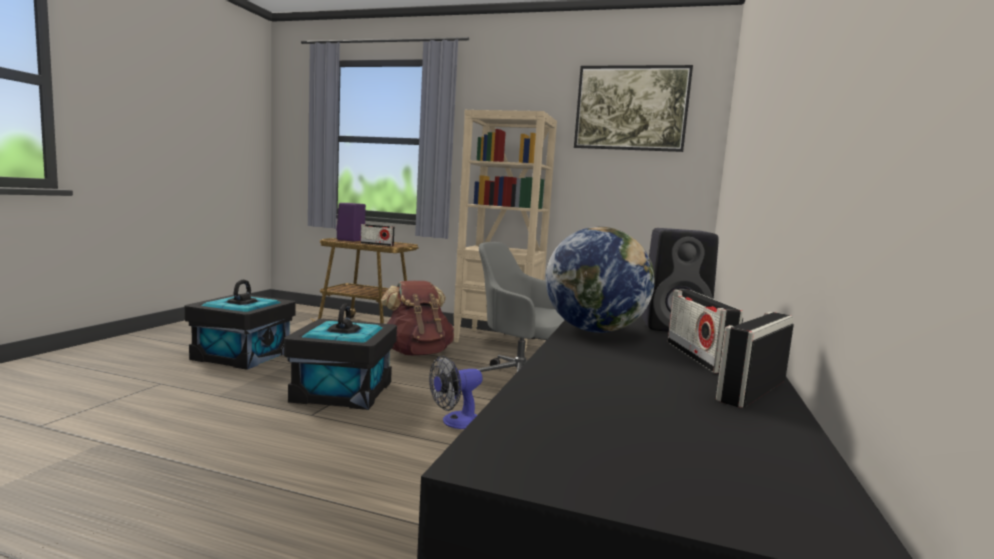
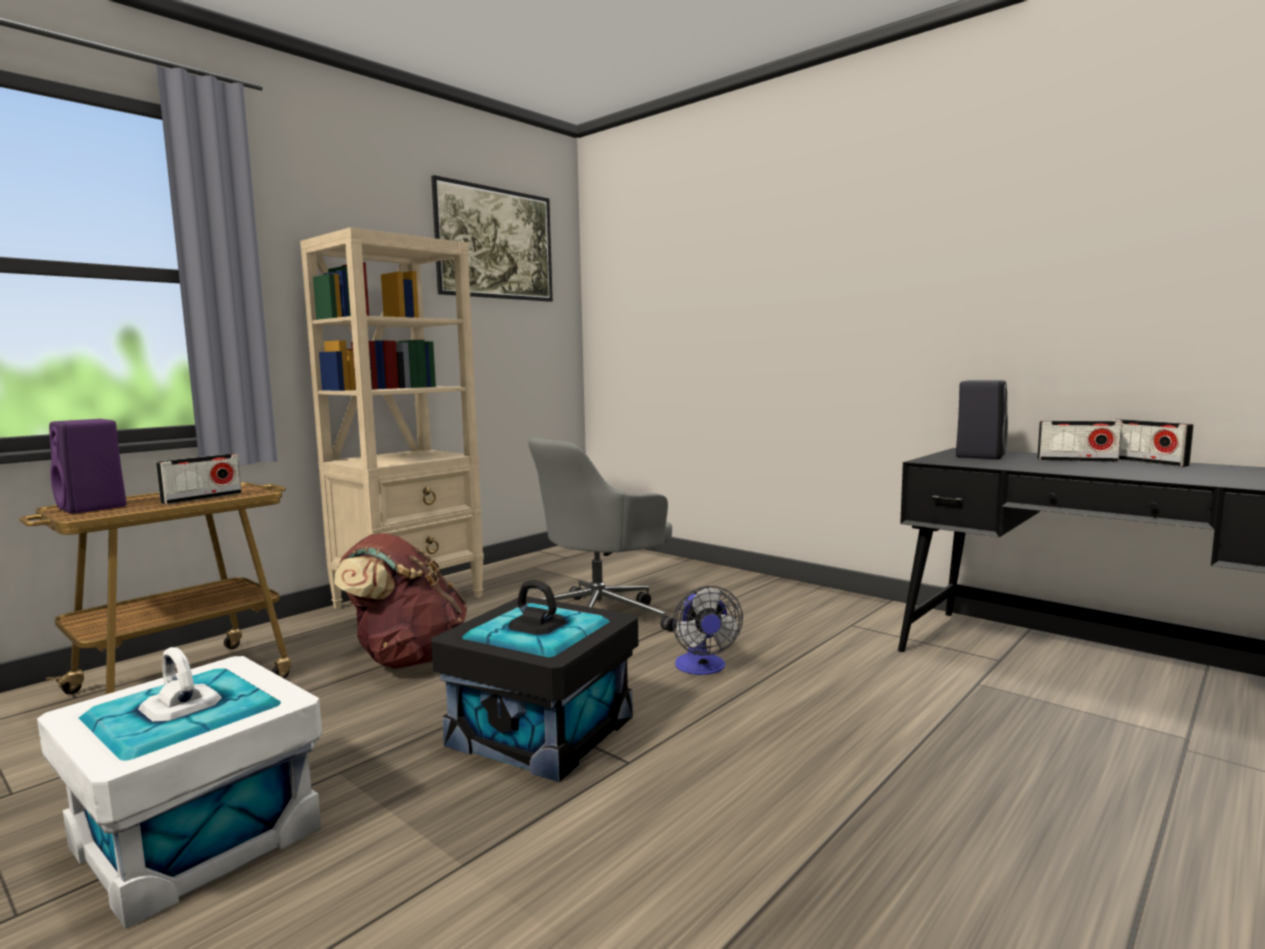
camera: 65 degrees left, 0 degrees up
black storage box [185,280,296,370] -> white storage box [37,647,322,929]
globe [546,227,655,333] -> none

